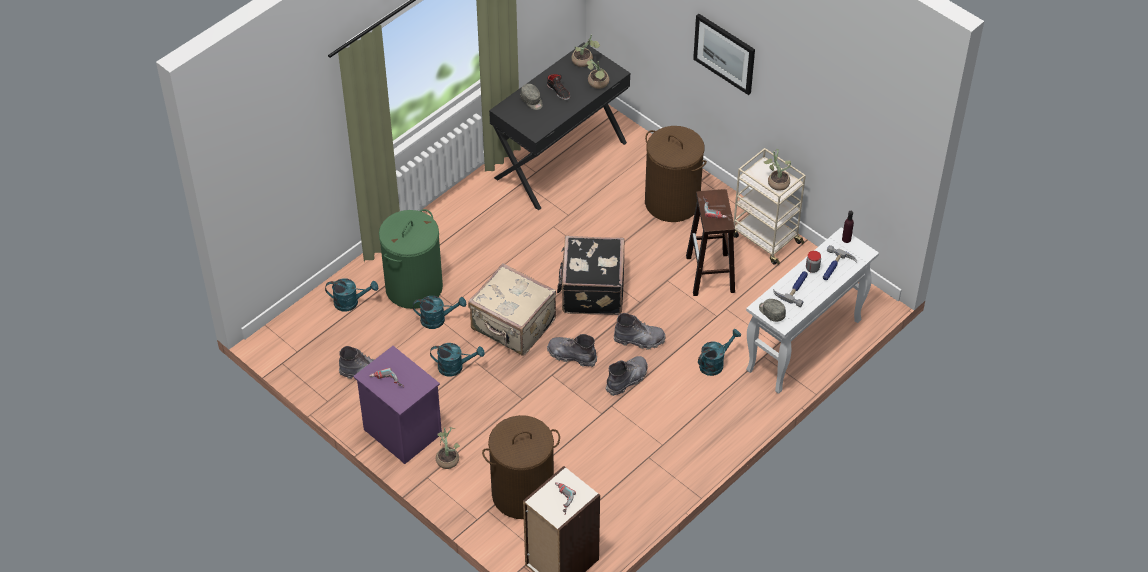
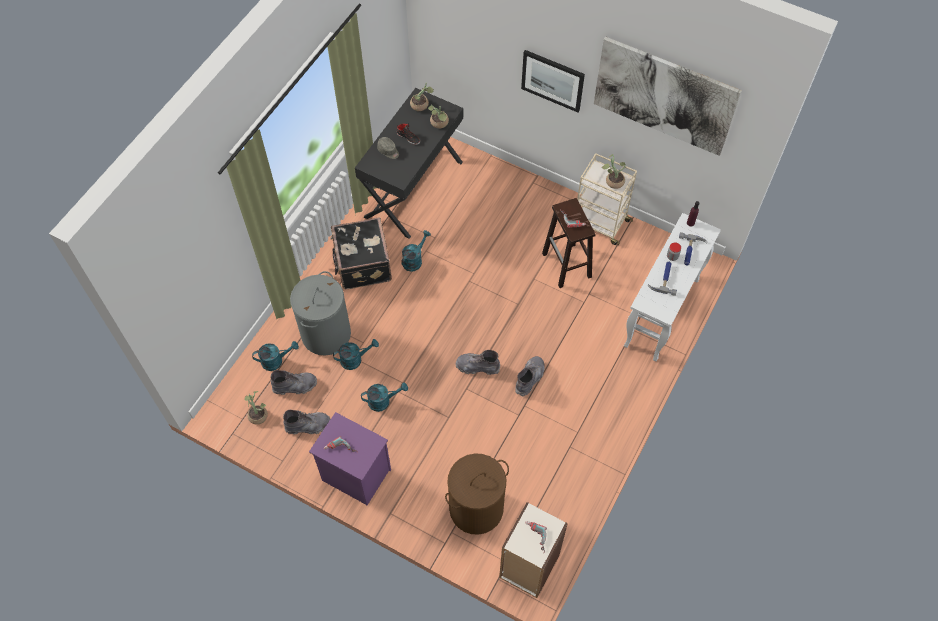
camera: 15 degrees left, 10 degrees up
green laundry basket [379,209,443,309] -> grey laundry basket [290,271,351,356]
potted plant [436,427,460,469] -> potted plant moved to [244,391,268,425]
beige suitcase [468,263,556,356] -> none
black suitcase [557,236,624,315] -> black suitcase moved to [331,217,392,289]
grey boot [614,313,666,349] -> grey boot moved to [270,370,317,395]
brown laundry basket [645,126,707,222] -> none
turquoise watering can [698,329,741,376] -> turquoise watering can moved to [401,230,431,272]
grey cap [759,299,786,322] -> none
none -> picture [594,37,742,156]

